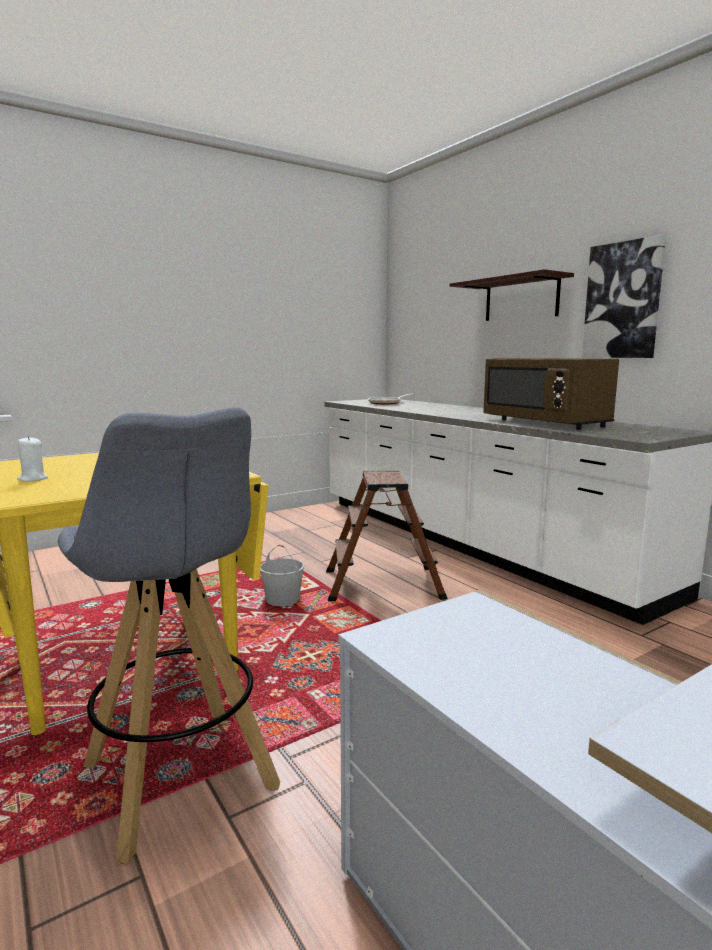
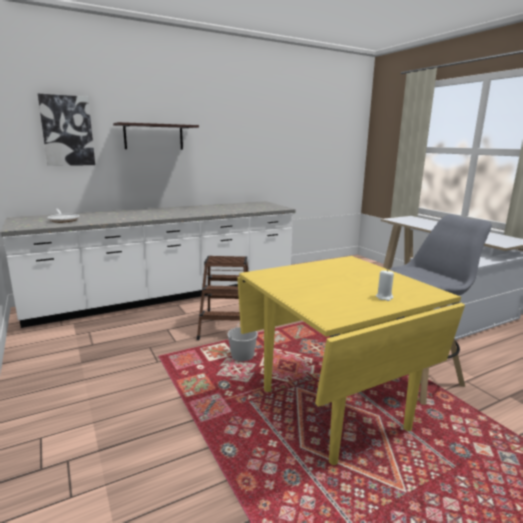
camera: 85 degrees left, 5 degrees up
brown microwave [483,358,619,430] -> none
picture [582,235,666,358] -> picture moved to [38,94,95,166]

